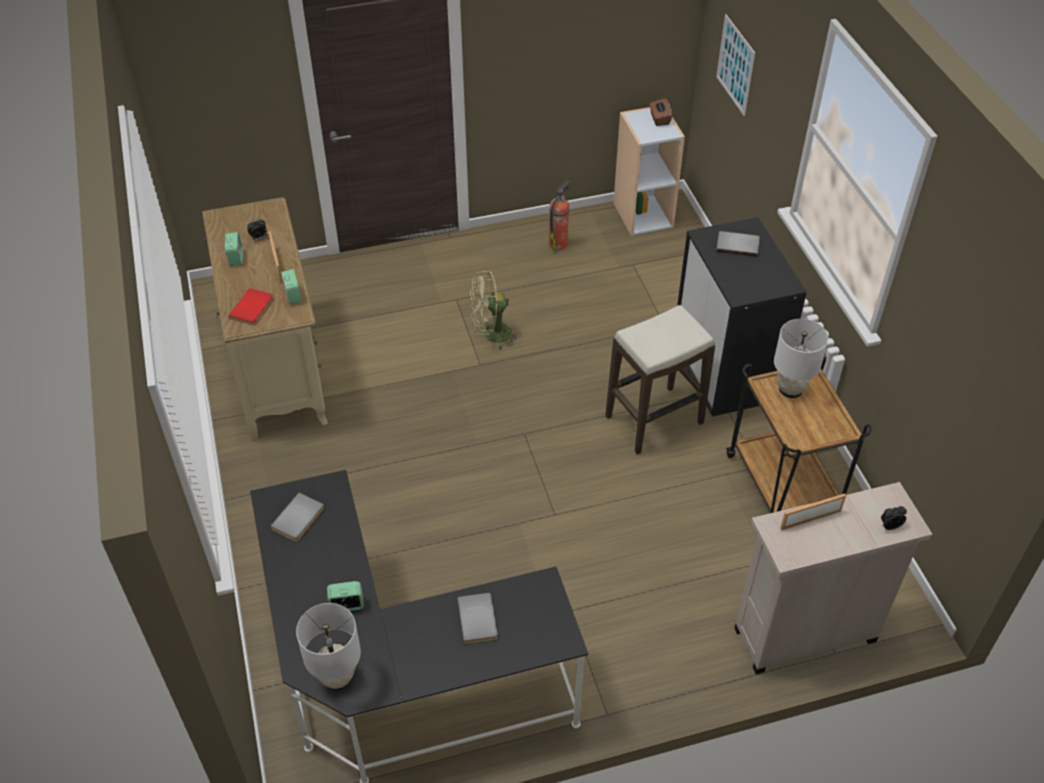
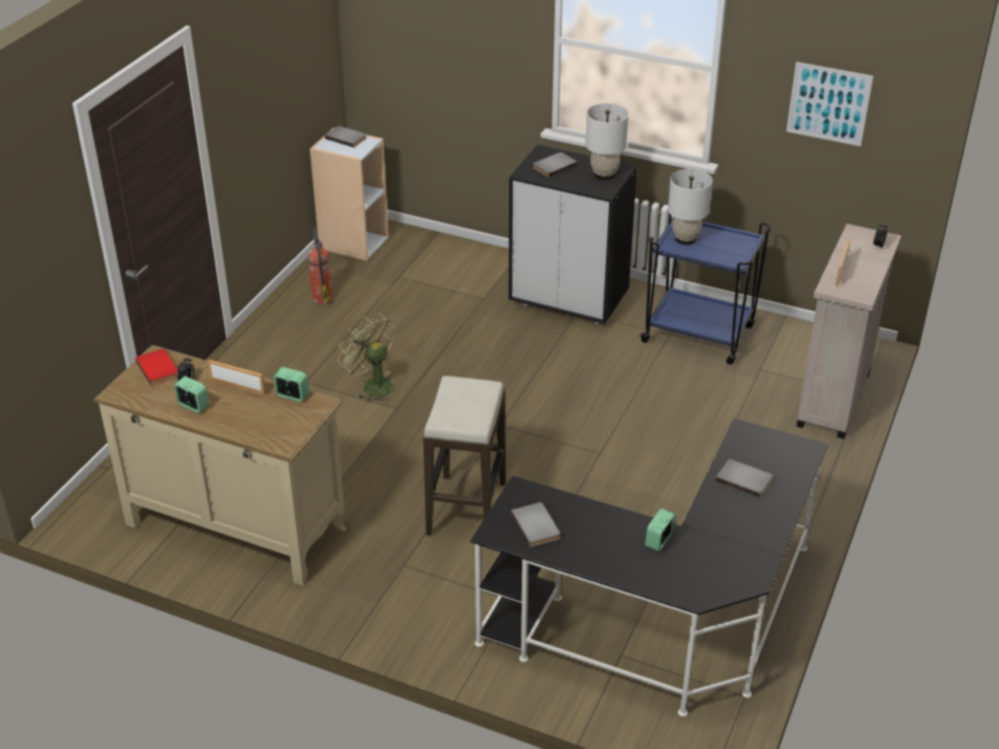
camera: 50 degrees left, 10 degrees down
red book [229,288,274,325] -> red book moved to [135,349,178,386]
white table lamp [296,603,361,691] -> white table lamp moved to [585,103,629,180]
green fan [470,271,521,351] -> green fan turned 105 degrees clockwise [338,313,395,403]
stool [605,305,715,454] -> stool moved to [423,376,506,536]
brown tissue box [649,98,672,126] -> grey book [325,126,367,148]
picture [716,14,755,116] -> picture moved to [786,62,873,146]
brown cart [726,354,872,513] -> blue cart [638,213,771,364]

